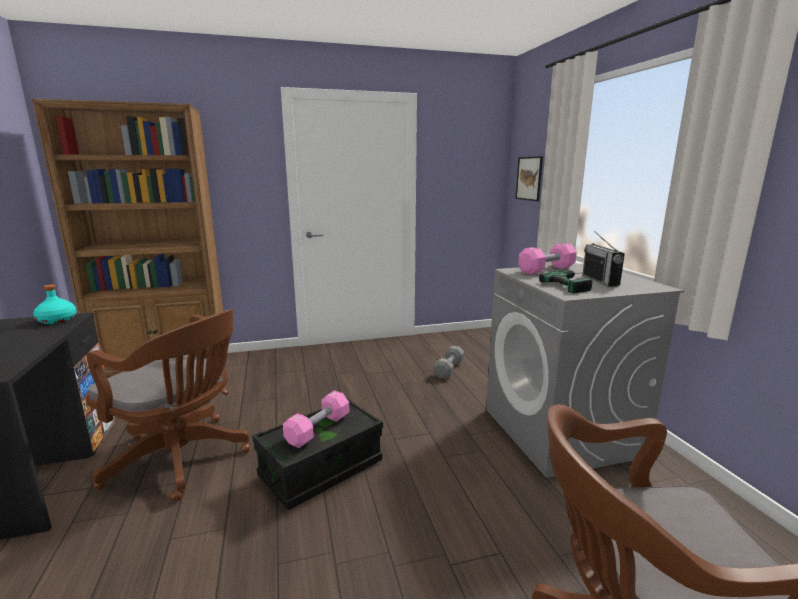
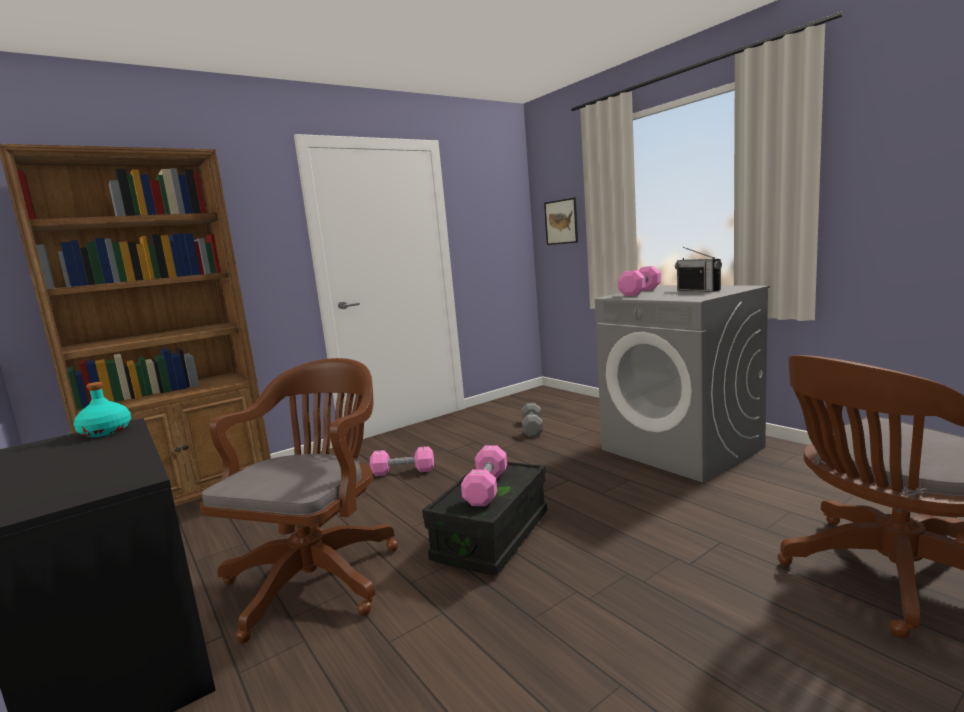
camera: 20 degrees left, 5 degrees down
brown office chair [86,309,250,502] -> brown office chair turned 75 degrees counterclockwise [200,358,398,643]
power drill [539,270,592,294] -> none
none -> pink dumbbell [370,446,434,476]

